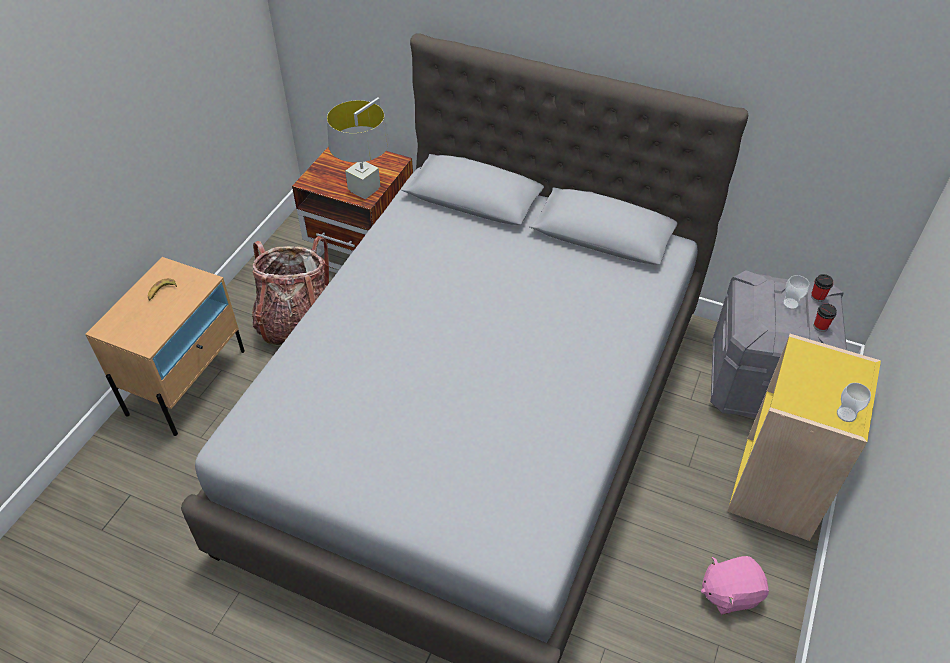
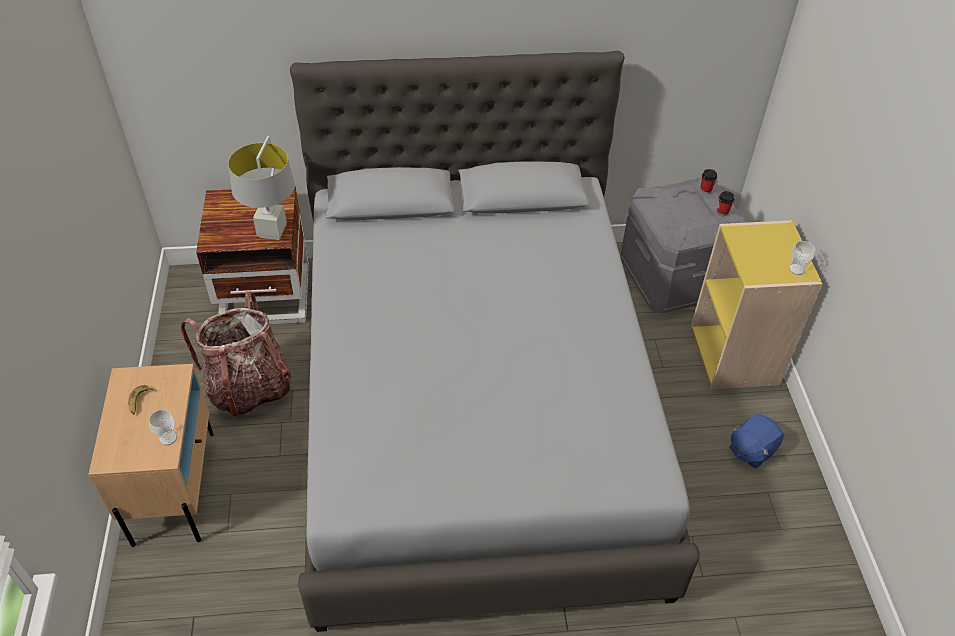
camera: 30 degrees left, 0 degrees up
pink plush toy [701,556,769,615] -> blue plush toy [729,414,784,468]
cup [783,275,809,310] -> cup moved to [149,410,177,446]

